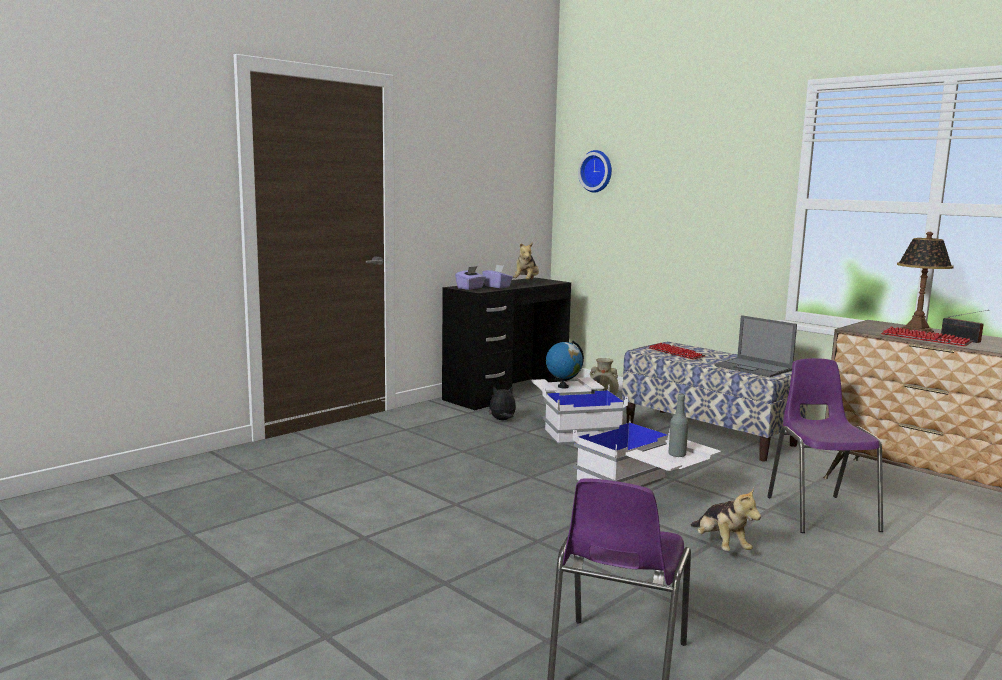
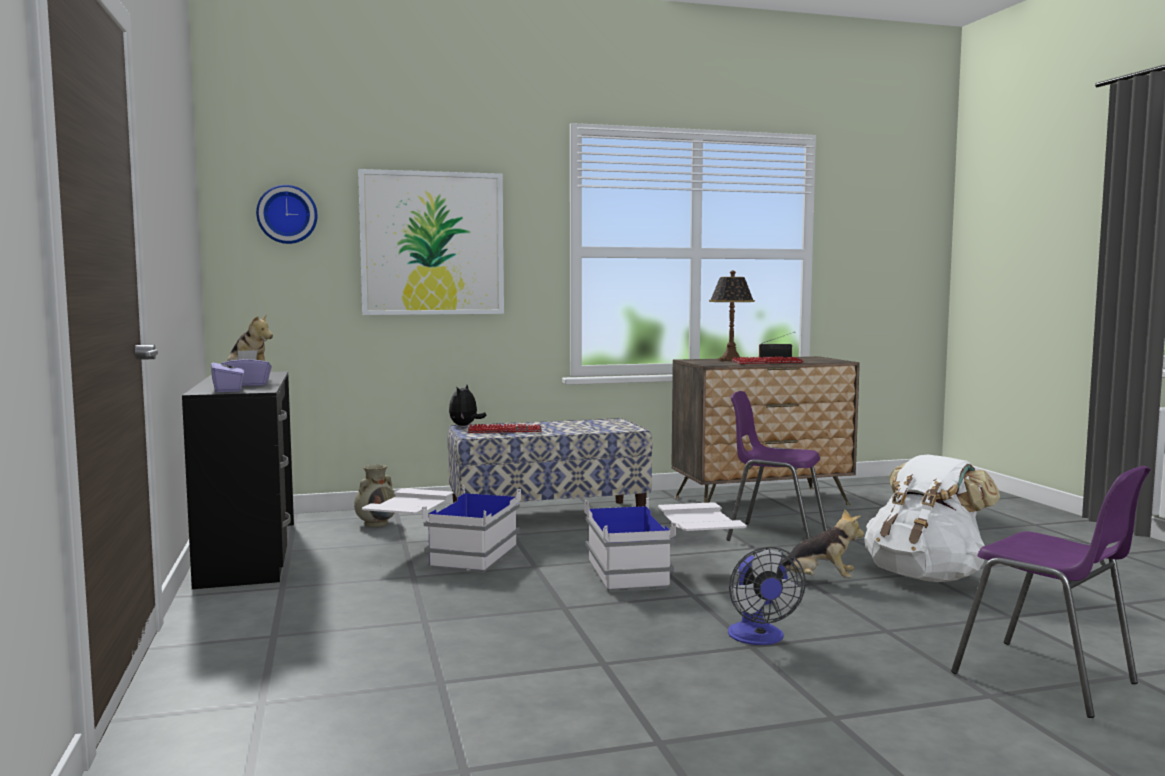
camera: 60 degrees left, 5 degrees down
plush toy [489,386,516,420] -> plush toy moved to [449,385,487,426]
globe [546,341,584,389] -> none
grey bottle [668,394,688,457] -> none
laptop [715,315,797,377] -> none
none -> picture [358,169,504,315]
none -> fan [728,547,806,645]
none -> white backpack [864,454,1000,582]

